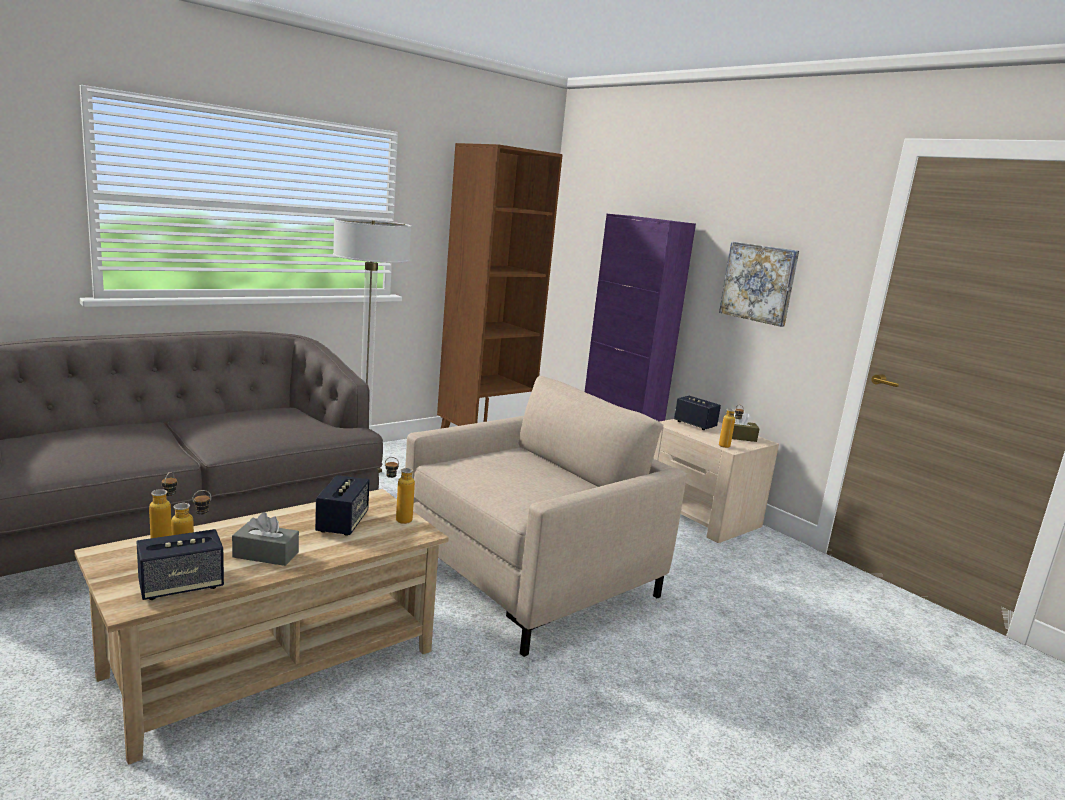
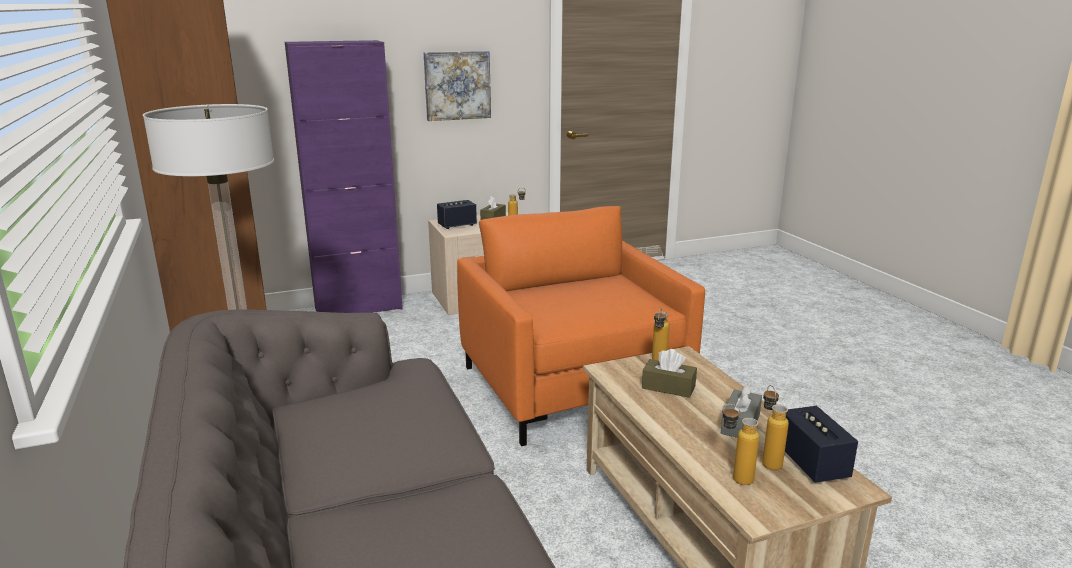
camera: 70 degrees left, 5 degrees up
speaker [315,475,370,536] -> brown tissue box [642,349,697,398]
beige armchair [405,376,687,657] -> orange armchair [457,206,705,446]

